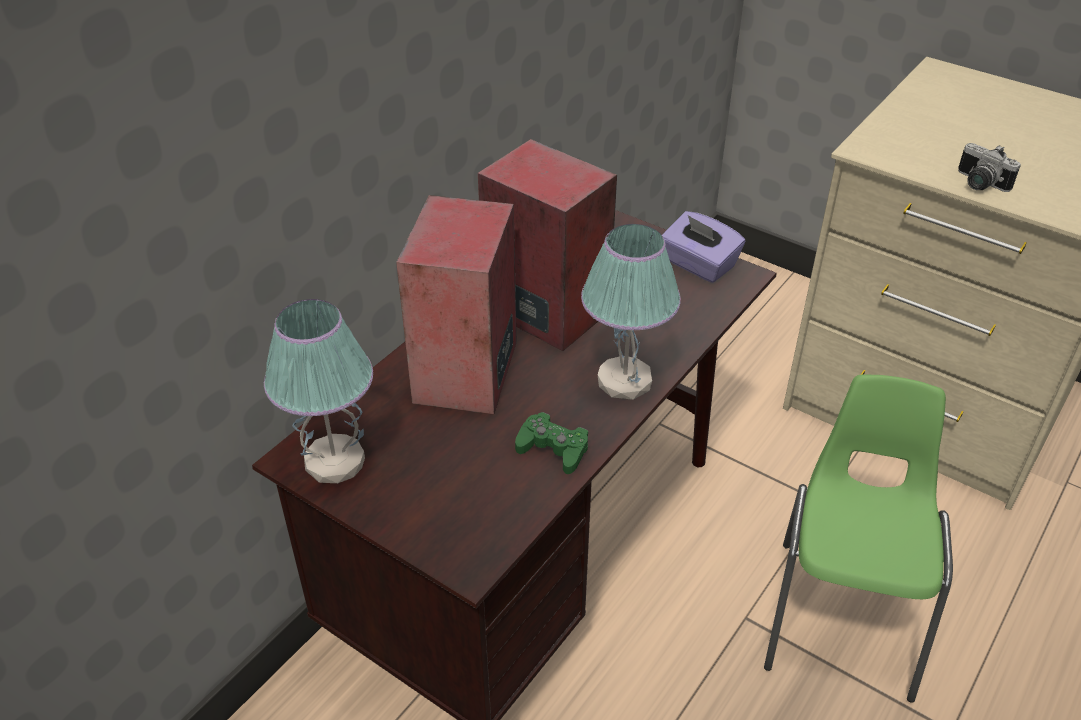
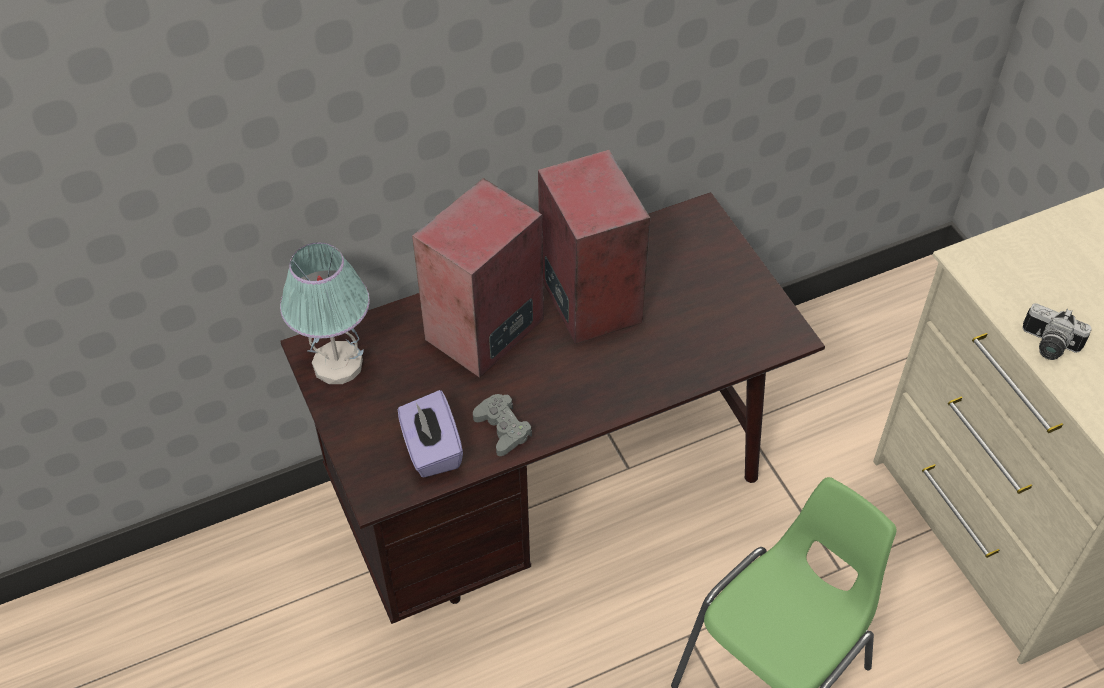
camera: 30 degrees right, 10 degrees up
green game controller [515,412,588,474] -> grey game controller [473,394,532,456]
table lamp [581,224,681,400] -> none
purple tissue box [662,211,745,283] -> purple tissue box moved to [398,390,463,477]
camera [958,143,1021,192] -> camera turned 45 degrees counterclockwise [1023,303,1092,360]

